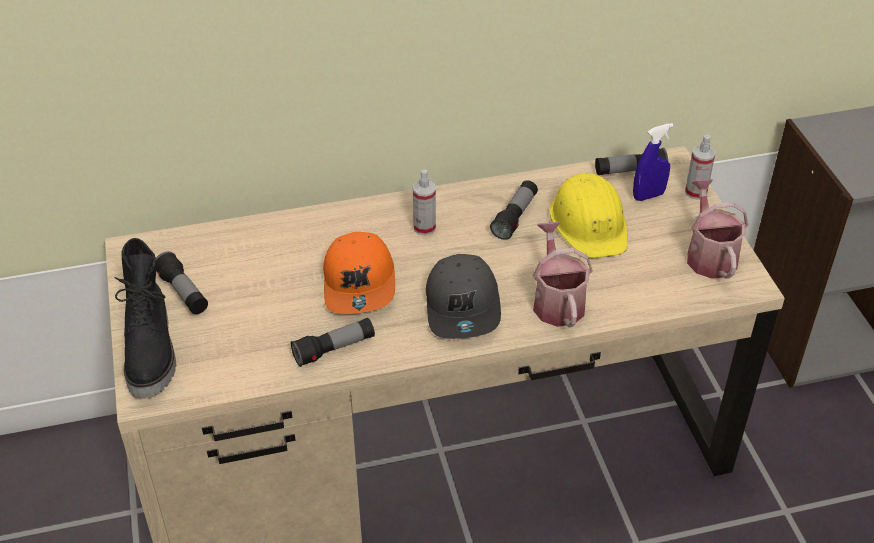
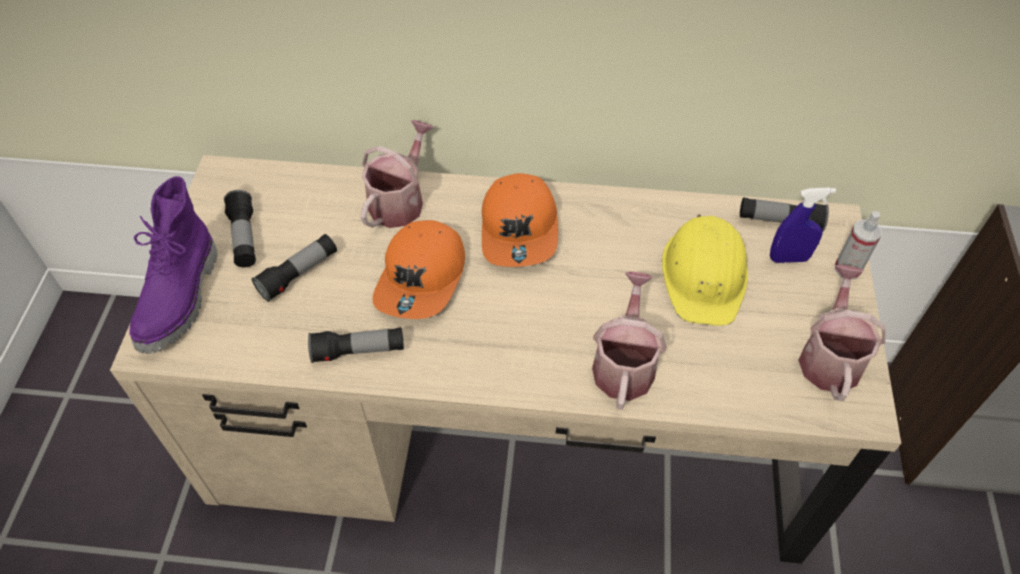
camera: 20 degrees right, 10 degrees up
black boot [114,238,176,399] -> purple boot [129,176,218,354]
spray bottle [413,170,436,236] -> orange cap [482,173,558,267]
grey cap [426,254,501,339] -> none
flashlight [490,180,538,240] -> flashlight moved to [252,234,337,302]
none -> watering can [361,120,434,228]

